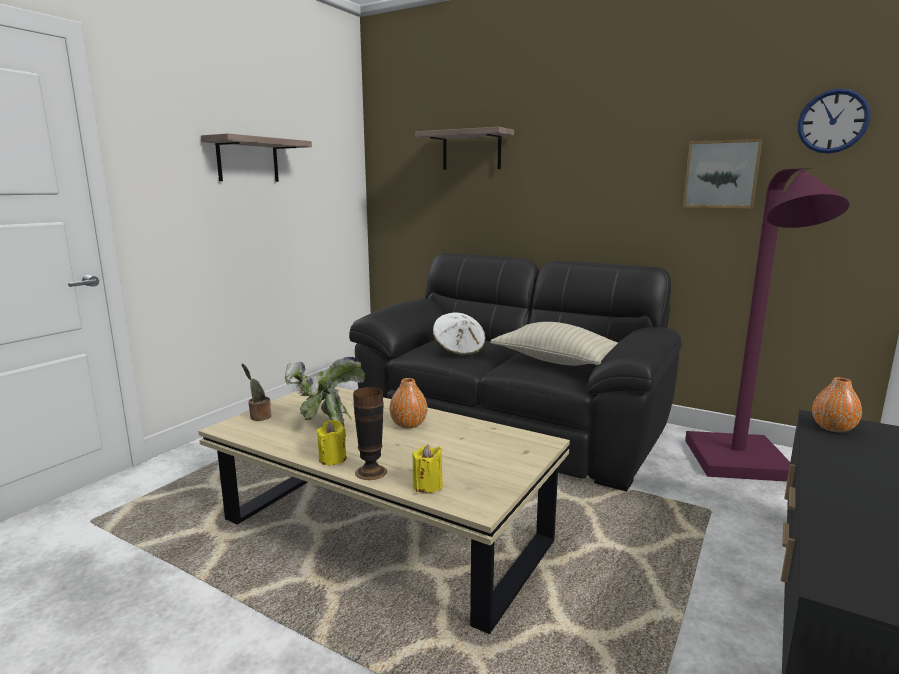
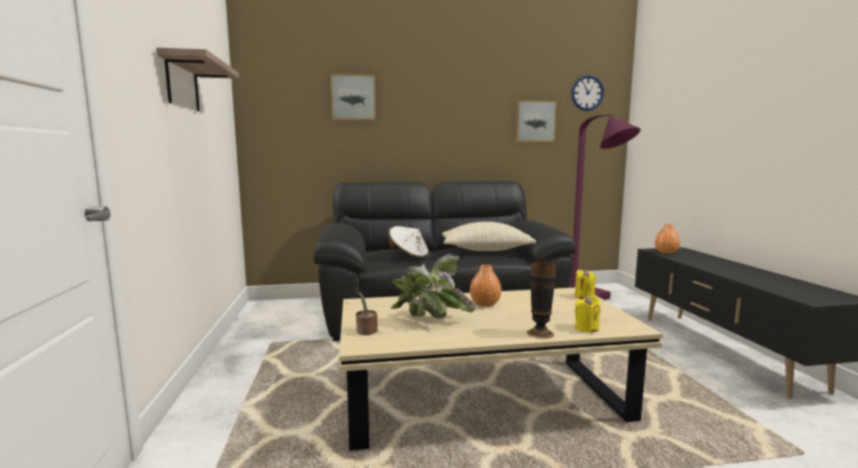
camera: 40 degrees left, 5 degrees down
yellow candle [316,420,347,465] -> yellow candle moved to [575,270,596,299]
shelf [415,127,514,170] -> picture [330,73,376,120]

